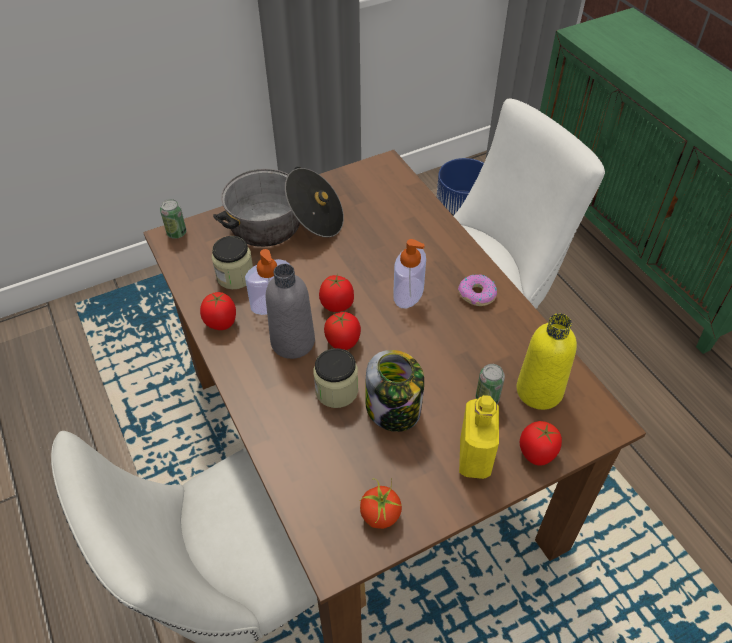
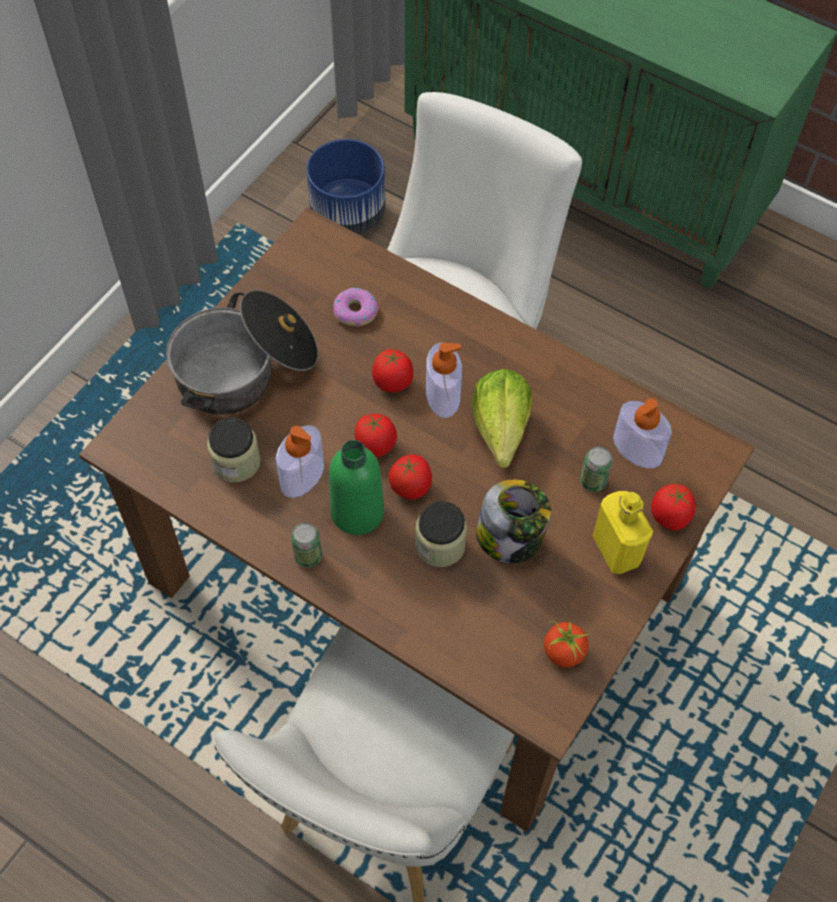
camera: 30 degrees left, 10 degrees up
can [160,199,187,239] -> can moved to [291,522,322,568]
tomato [200,292,236,330] -> tomato moved to [372,349,413,392]
grey bottle [266,264,315,359] -> green bottle [329,440,384,535]
donut [458,275,497,306] -> donut moved to [333,287,378,326]
yellow bottle [516,313,577,410] -> soap dispenser [613,398,672,468]
none -> lettuce [472,369,532,468]

